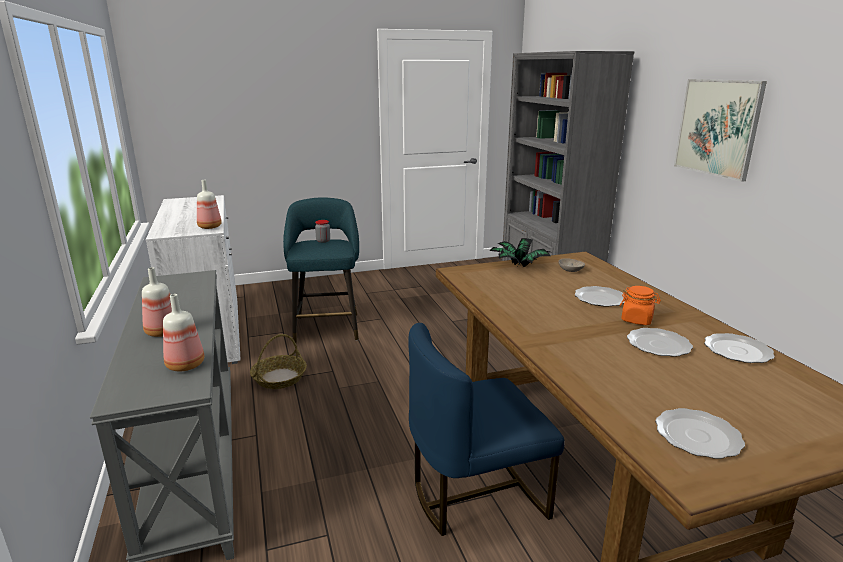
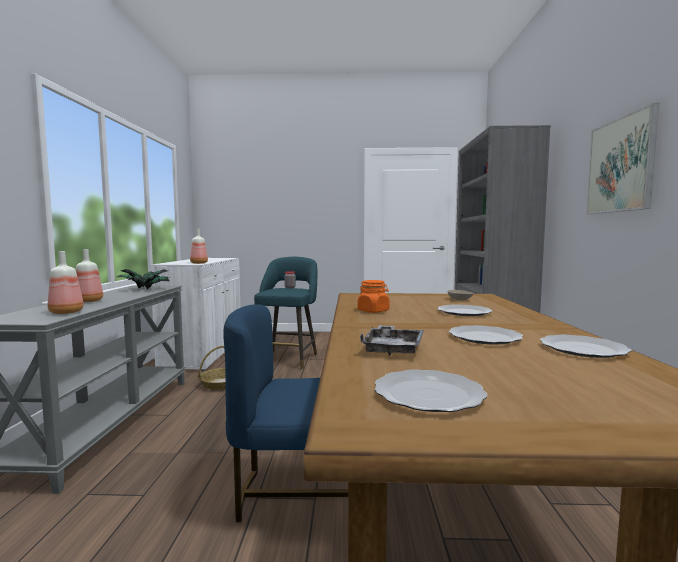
camera: 20 degrees right, 15 degrees down
potted plant [489,238,551,267] -> potted plant moved to [117,269,170,290]
orange jar [620,286,661,325] -> orange jar moved to [358,280,389,313]
none -> grey tray [360,325,424,355]

